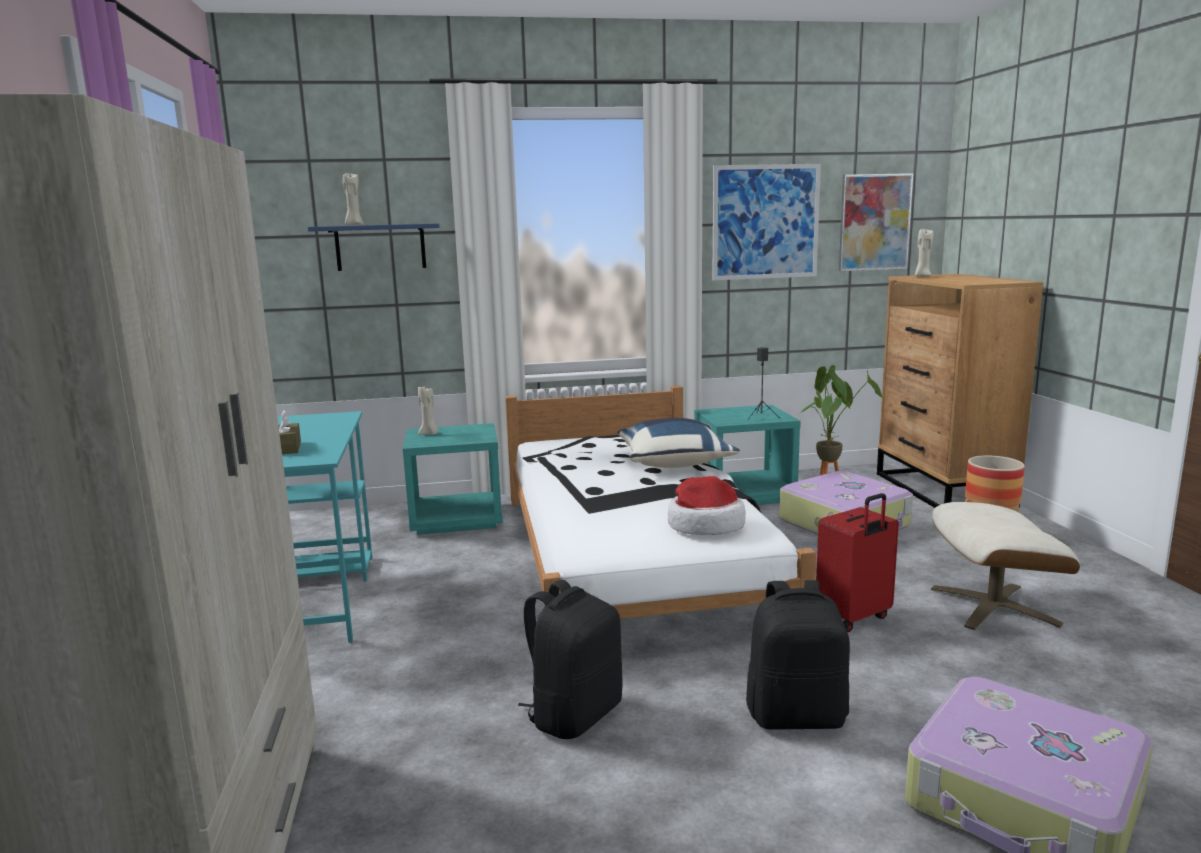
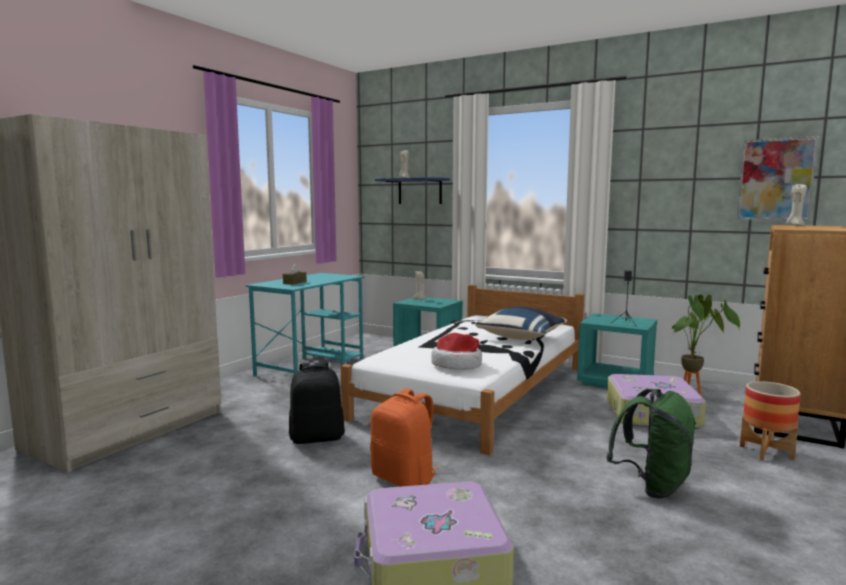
camera: 40 degrees right, 5 degrees down
picture [712,164,821,280] -> none
black backpack [746,580,850,730] -> orange backpack [370,388,438,487]
red suitcase [816,493,899,632] -> none
beige ottoman [931,502,1080,630] -> green backpack [606,389,696,498]

